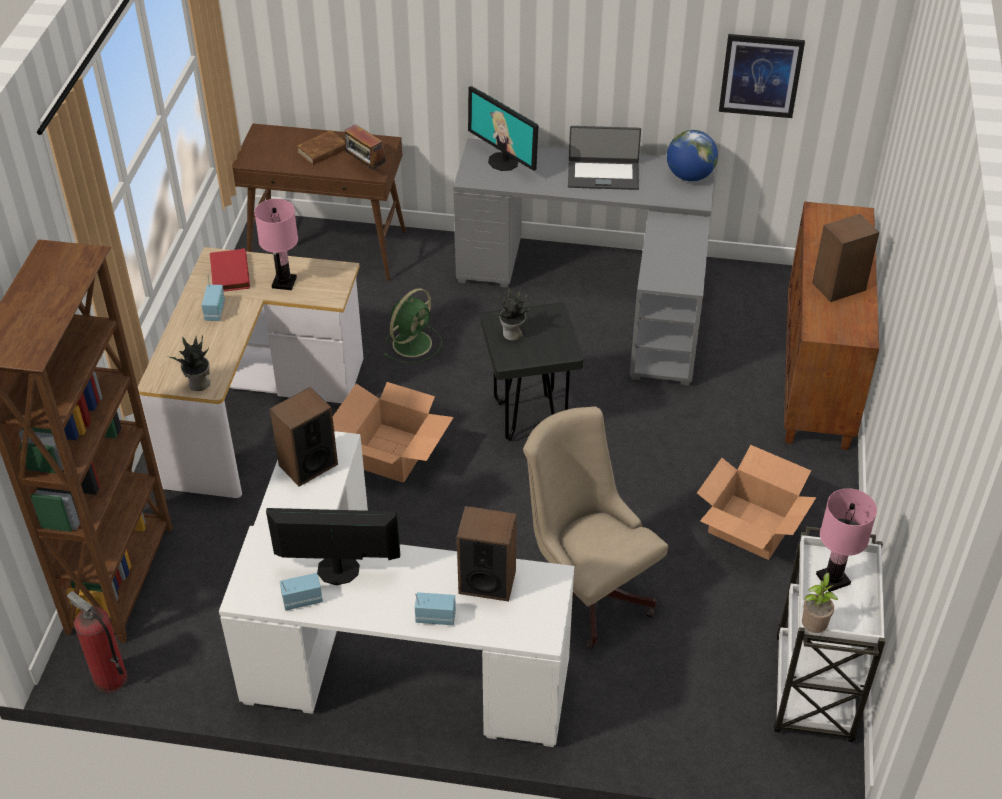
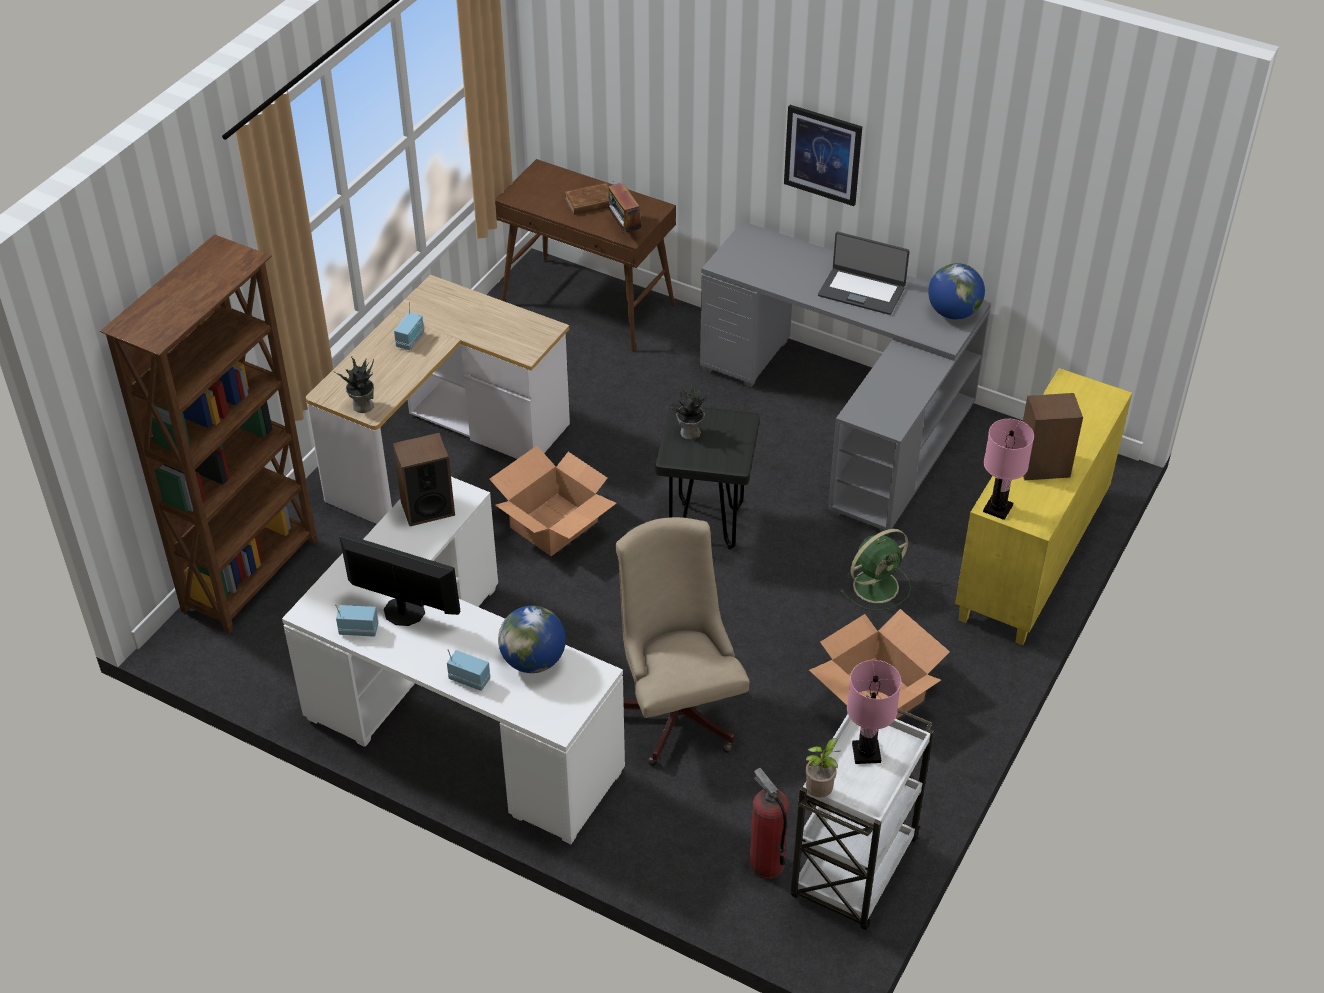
camera: 20 degrees right, 0 degrees up
fire extinguisher [67,591,128,693] -> fire extinguisher moved to [749,768,789,879]
red book [210,248,250,291] -> none
pink table lamp [254,199,298,290] -> pink table lamp moved to [983,419,1034,520]
green fan [383,288,442,364] -> green fan moved to [840,529,911,611]
speaker [457,506,517,602] -> globe [498,606,566,673]
monitor [468,86,539,171] -> none
picture [719,34,805,118] -> picture moved to [784,105,862,206]
brown cabinet [784,202,879,450] -> yellow cabinet [955,368,1132,646]

